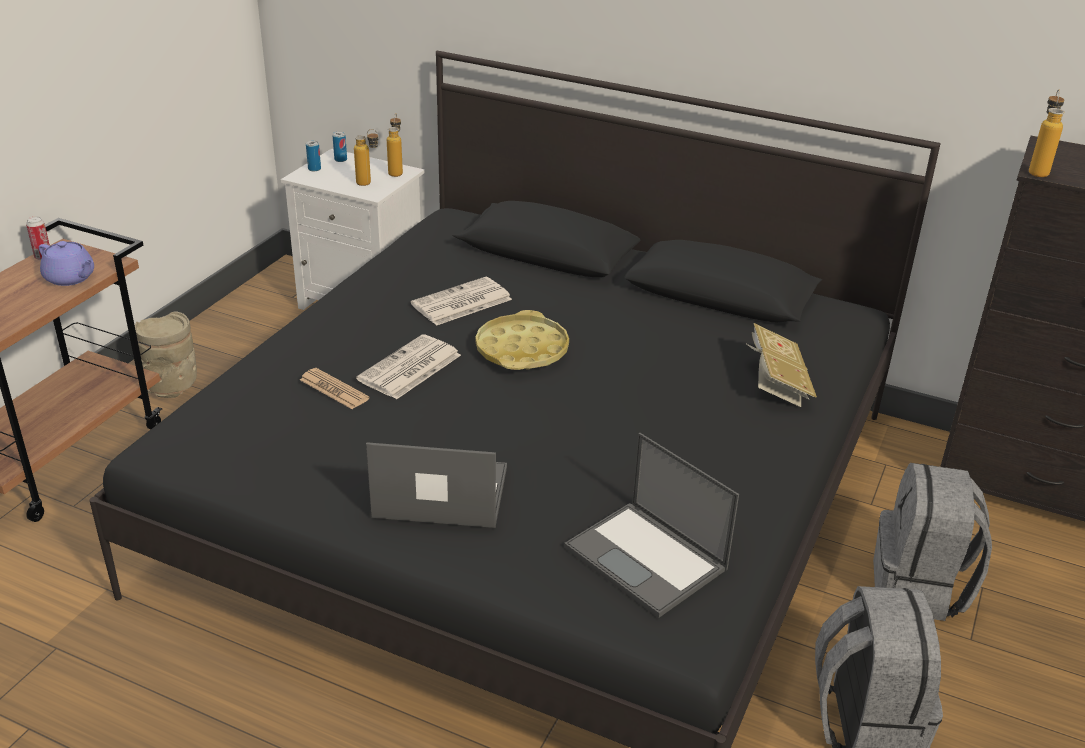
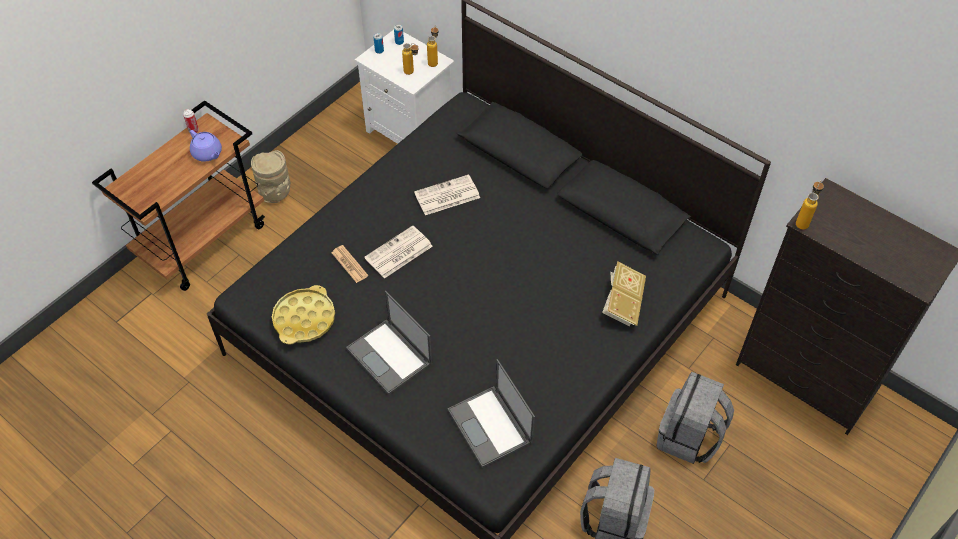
camera: 15 degrees right, 20 degrees up
laptop [366,442,507,528] -> laptop turned 150 degrees counterclockwise [346,291,432,395]
yellow tray [476,310,569,370] -> yellow tray moved to [272,285,335,345]

